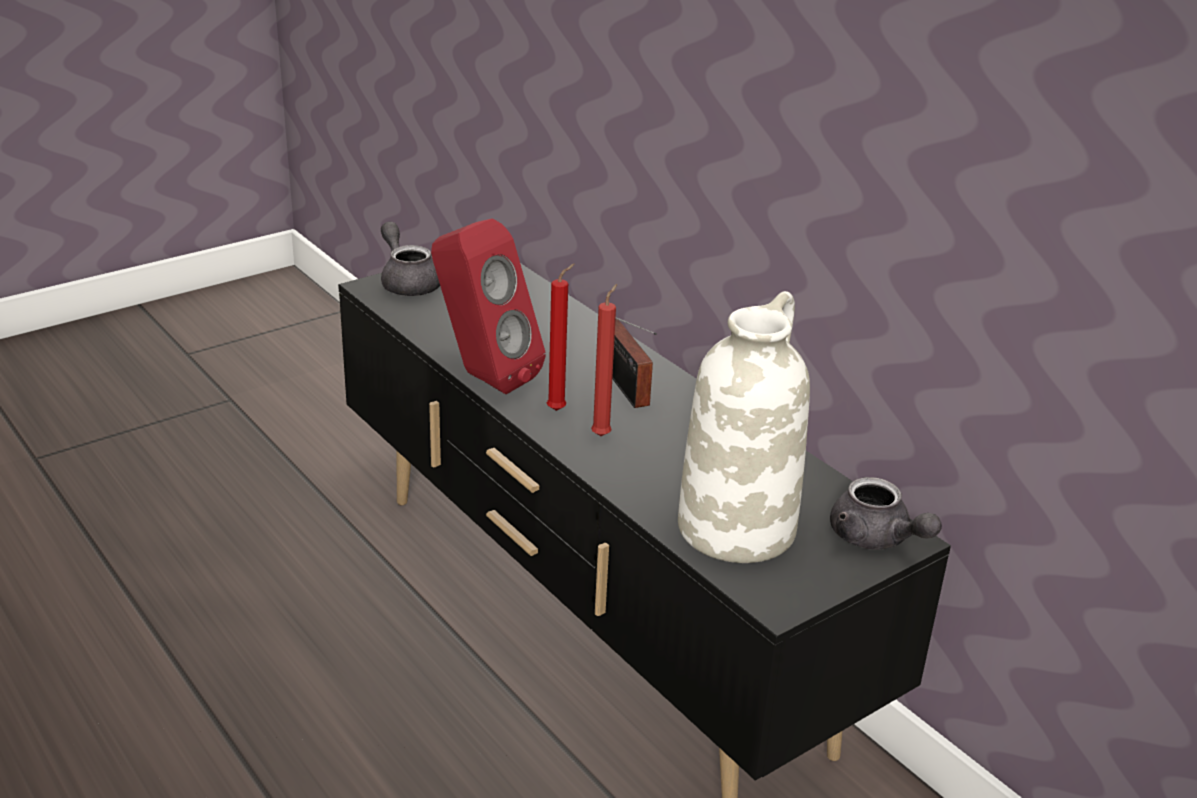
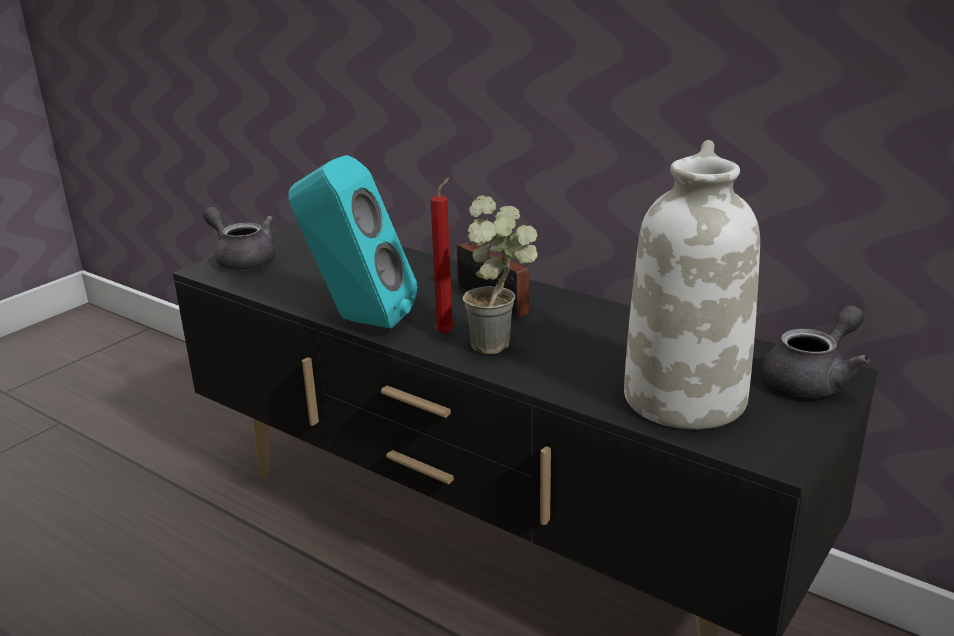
camera: 15 degrees left, 5 degrees down
red speaker [431,218,546,394] -> turquoise speaker [288,155,417,329]
red candle [591,284,617,436] -> potted plant [463,195,538,354]
grey teapot [830,477,942,550] -> grey teapot turned 75 degrees counterclockwise [763,305,870,398]

